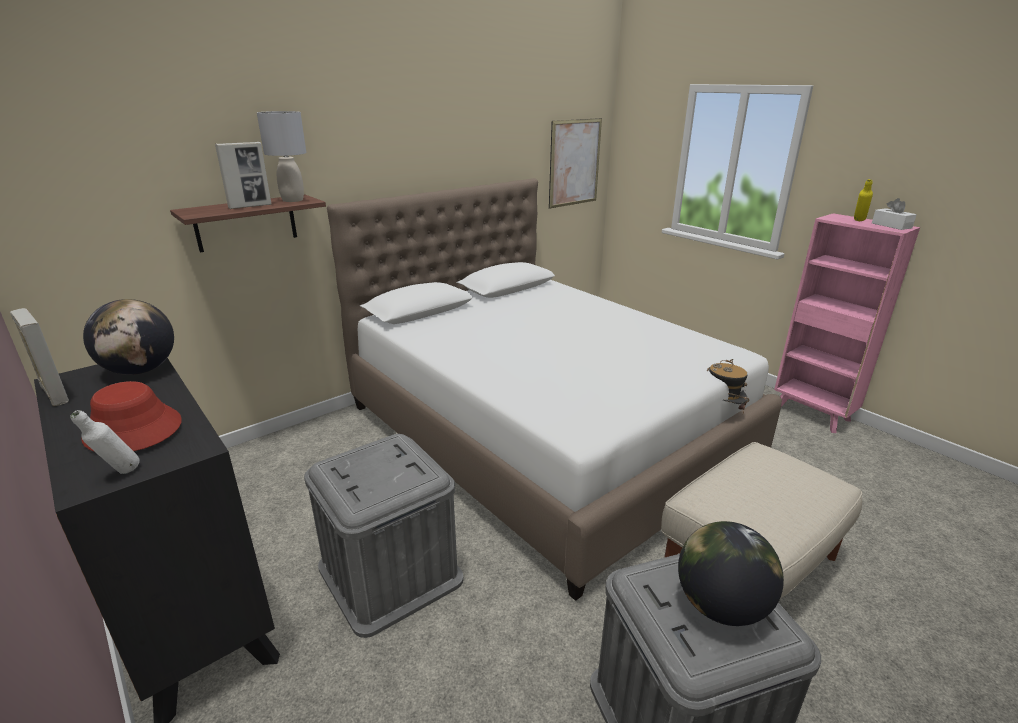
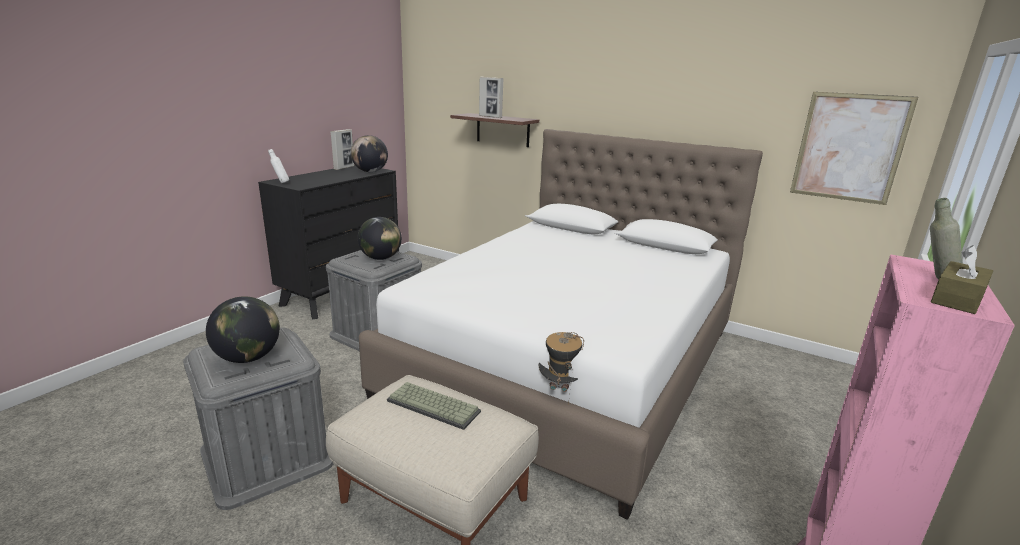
camera: 70 degrees right, 5 degrees down
red hat [81,381,182,451] -> none
grey table lamp [257,111,306,202] -> none
yellow bottle [854,179,873,221] -> grey bottle [930,198,963,279]
white tissue box [872,198,917,230] -> brown tissue box [931,245,993,314]
none -> globe [357,217,402,260]
none -> keyboard [387,382,481,430]

